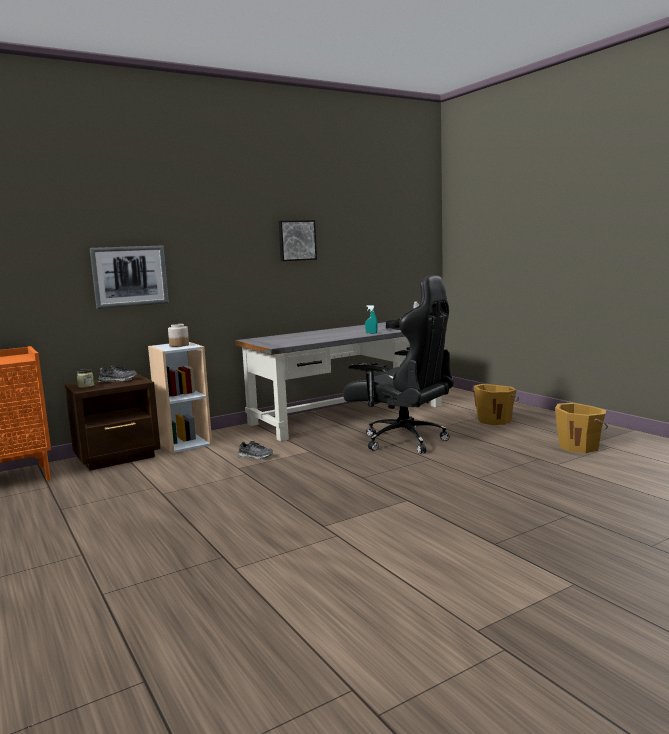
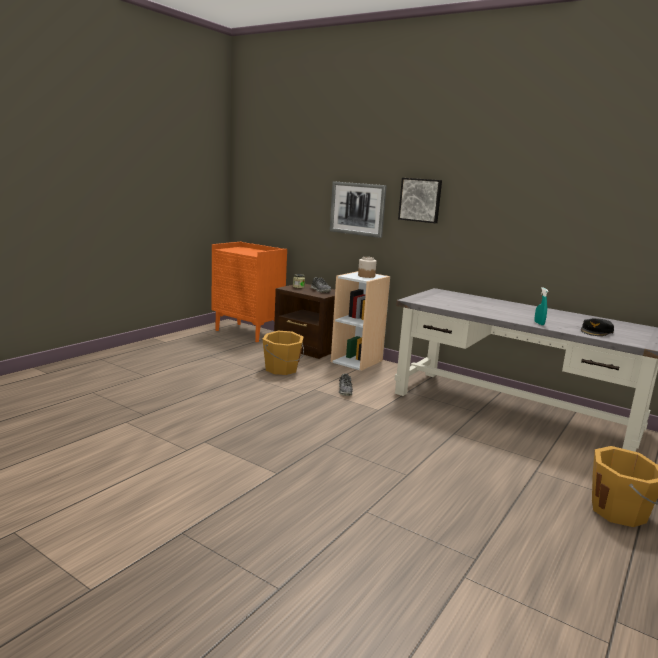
camera: 65 degrees right, 5 degrees up
picture [279,220,317,261] -> picture moved to [398,178,442,223]
black office chair [343,275,454,454] -> none
orange bucket [555,403,608,453] -> orange bucket moved to [262,331,304,375]

